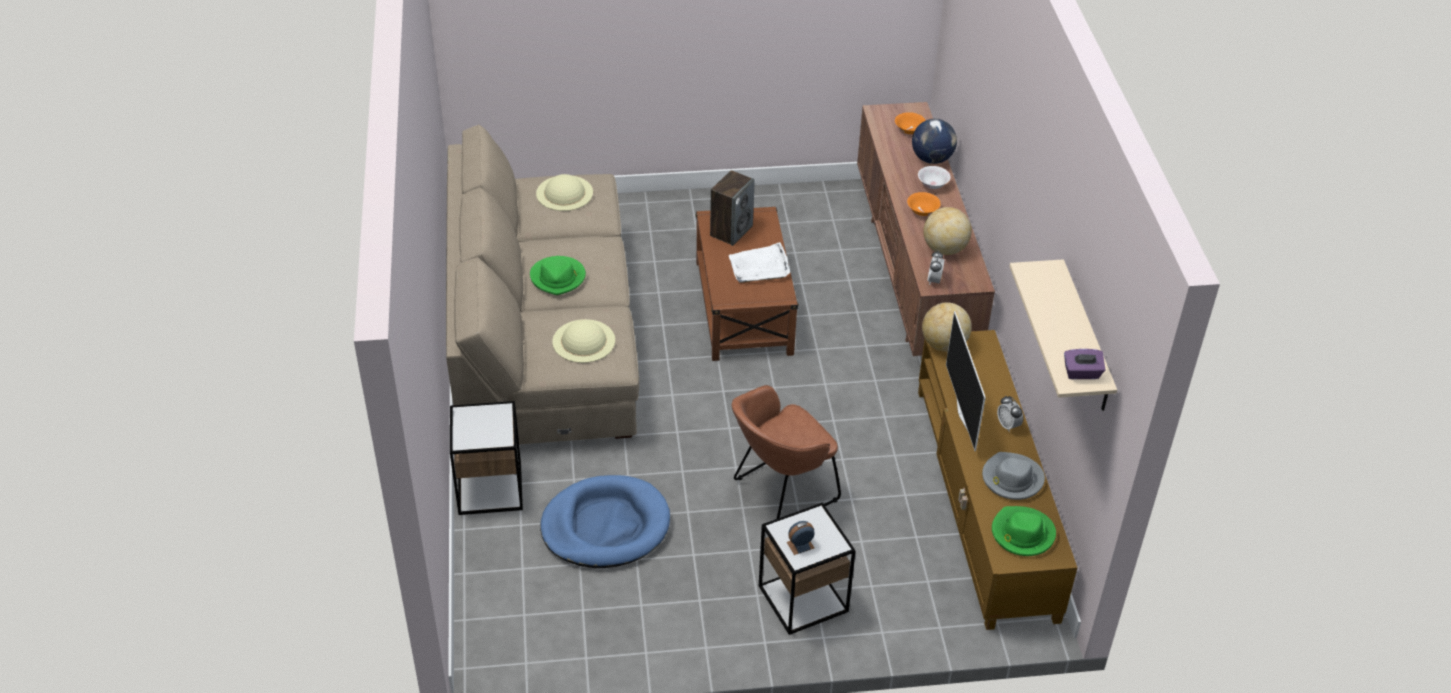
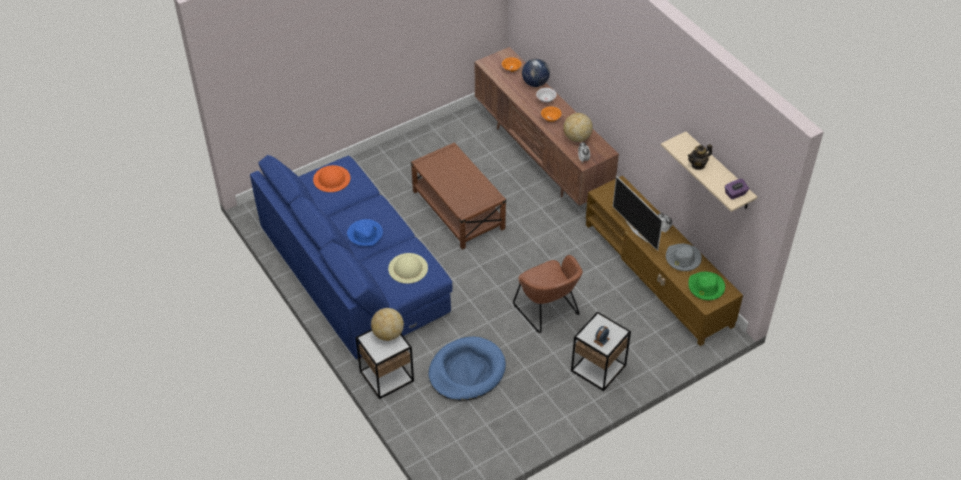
camera: 25 degrees left, 5 degrees up
beige sofa [446,124,639,444] -> blue sofa [250,155,452,359]
green hat [530,256,586,295] -> blue hat [347,219,383,246]
beige hat [536,174,593,211] -> orange hat [313,165,350,192]
speaker [710,170,755,246] -> none
white tray [729,242,790,283] -> none
brown armchair [732,385,841,519] -> brown armchair turned 60 degrees counterclockwise [513,255,583,333]
globe [922,302,972,352] -> globe moved to [371,308,404,341]
none -> teapot [688,144,712,170]

